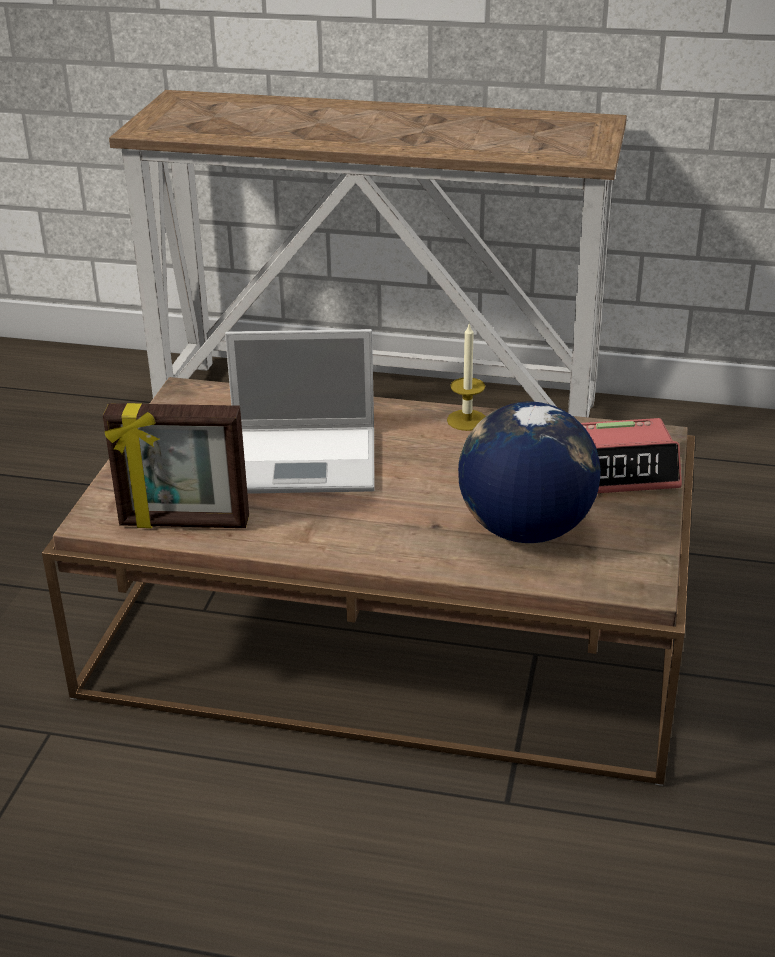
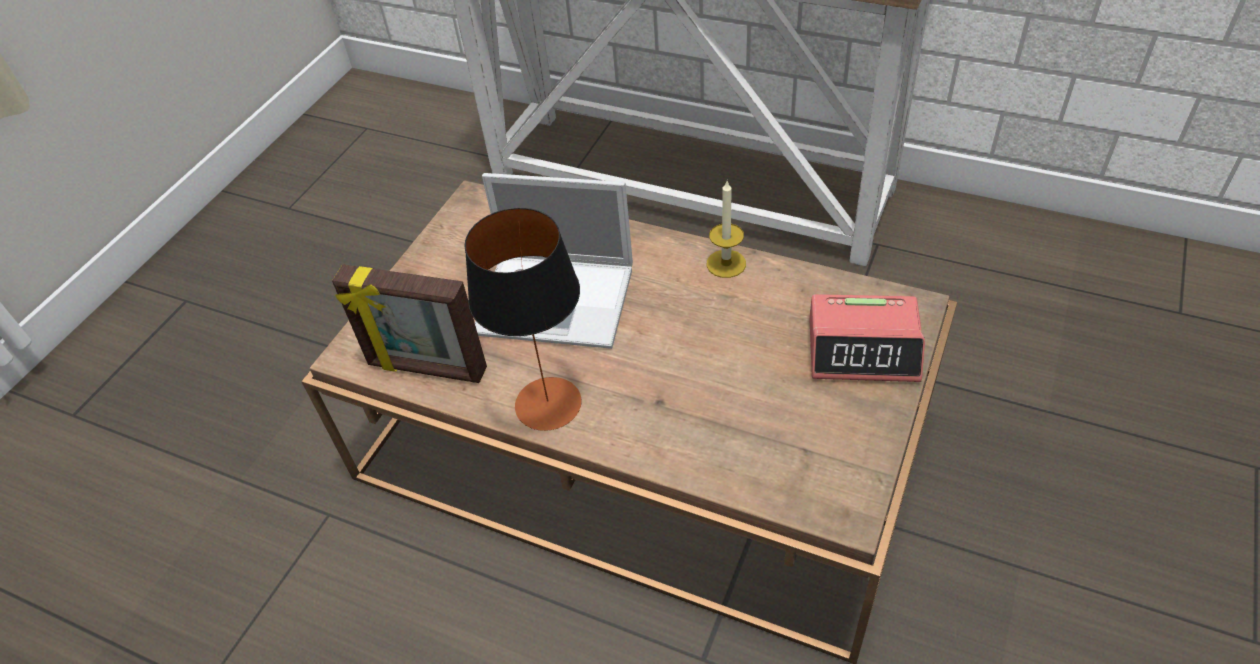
camera: 15 degrees right, 15 degrees up
globe [458,402,601,543] -> none
none -> table lamp [465,208,581,431]

